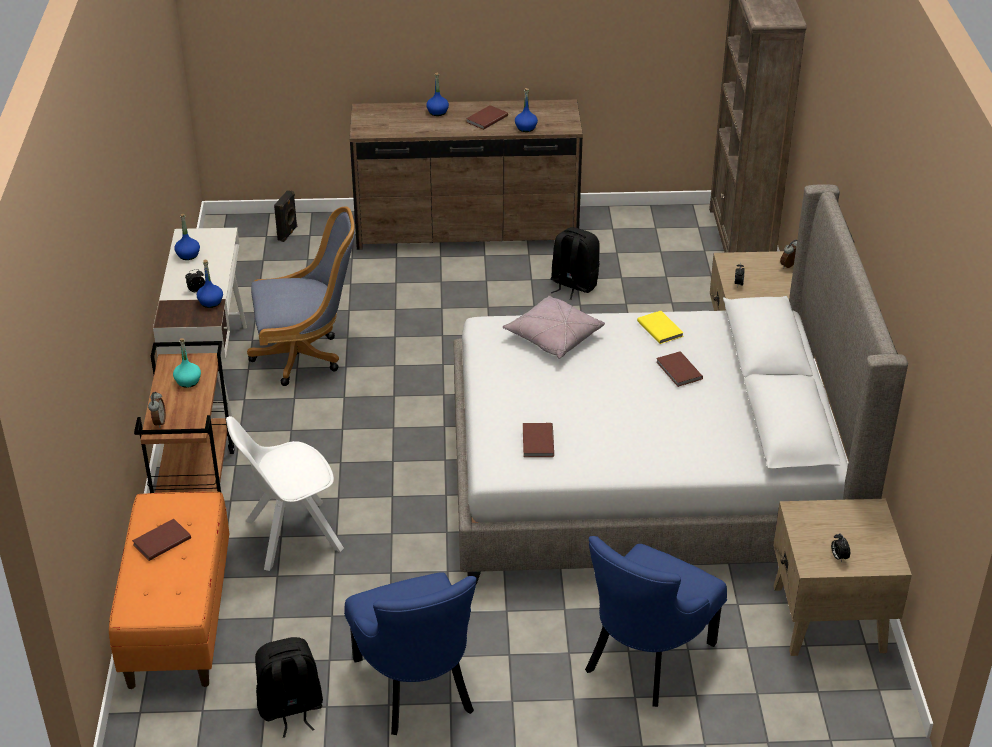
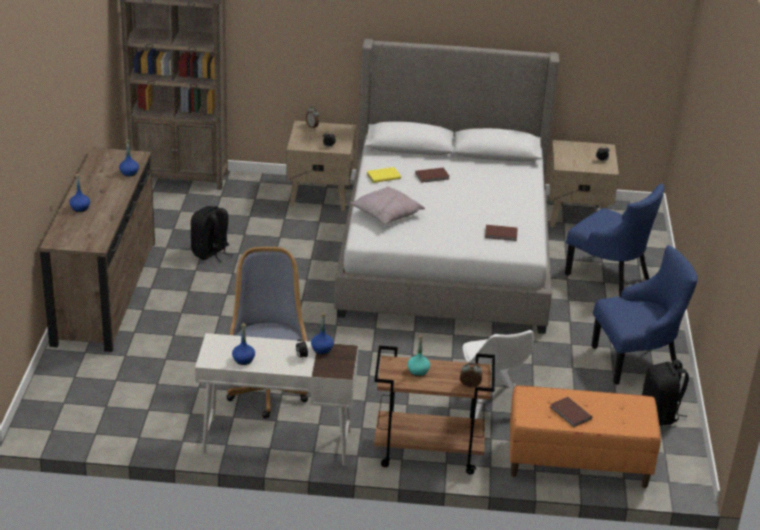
camera: 85 degrees left, 5 degrees down
black speaker [274,190,297,242] -> none
brown book [466,105,508,130] -> none

